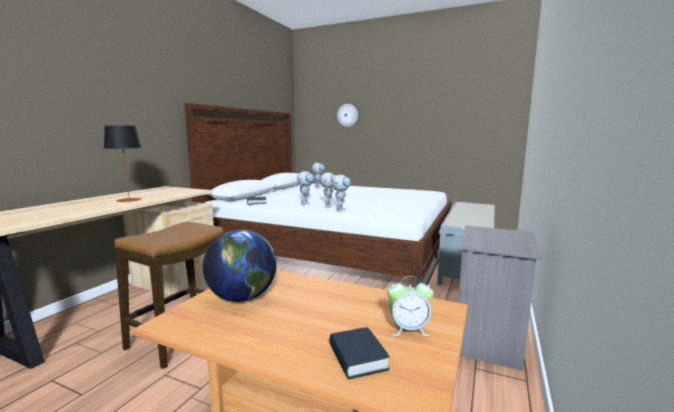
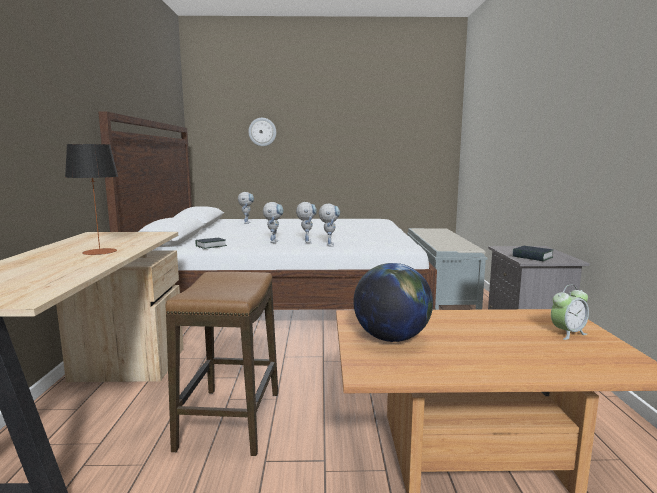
camera: 25 degrees left, 0 degrees up
book [329,327,390,380] -> book moved to [513,246,553,261]

